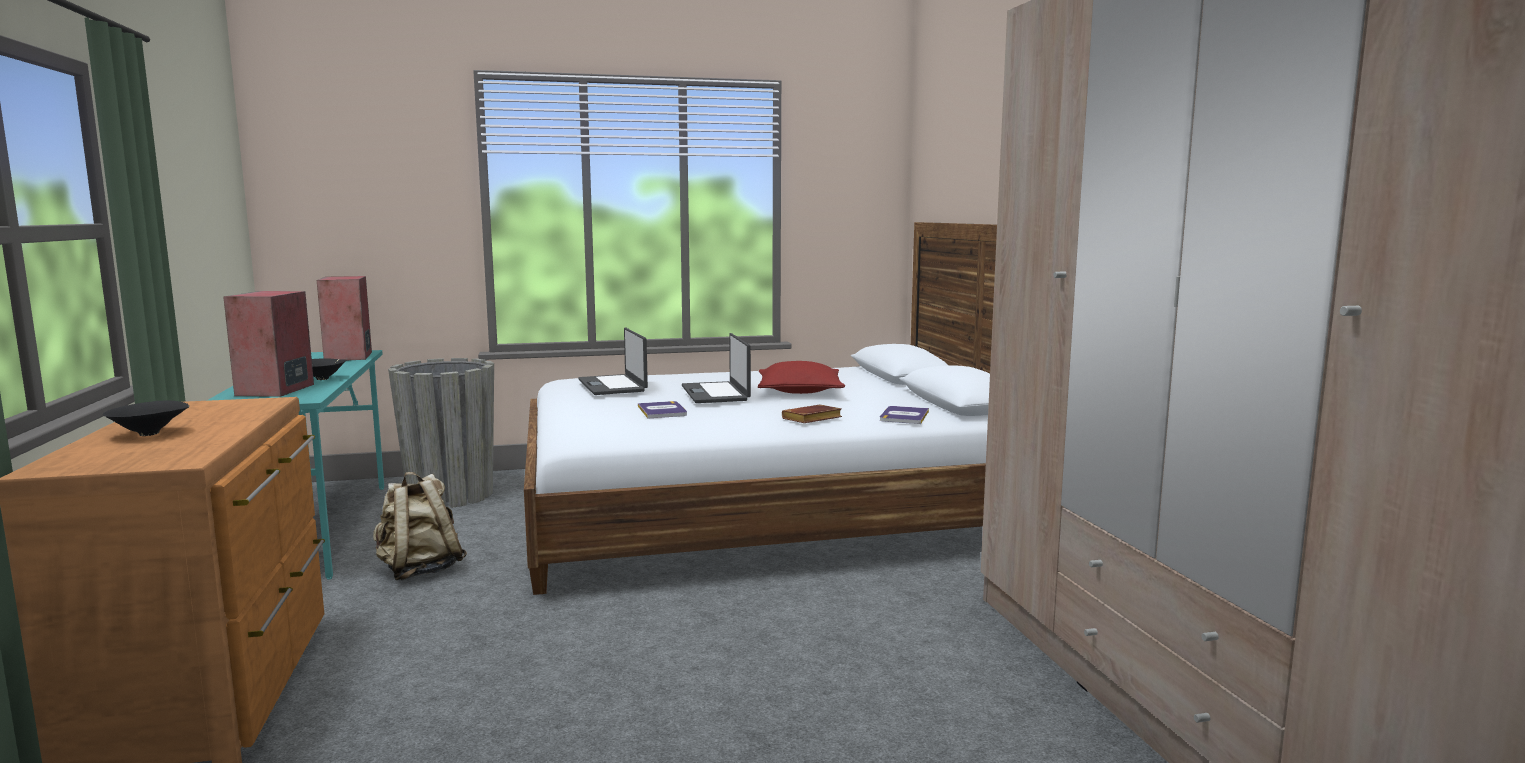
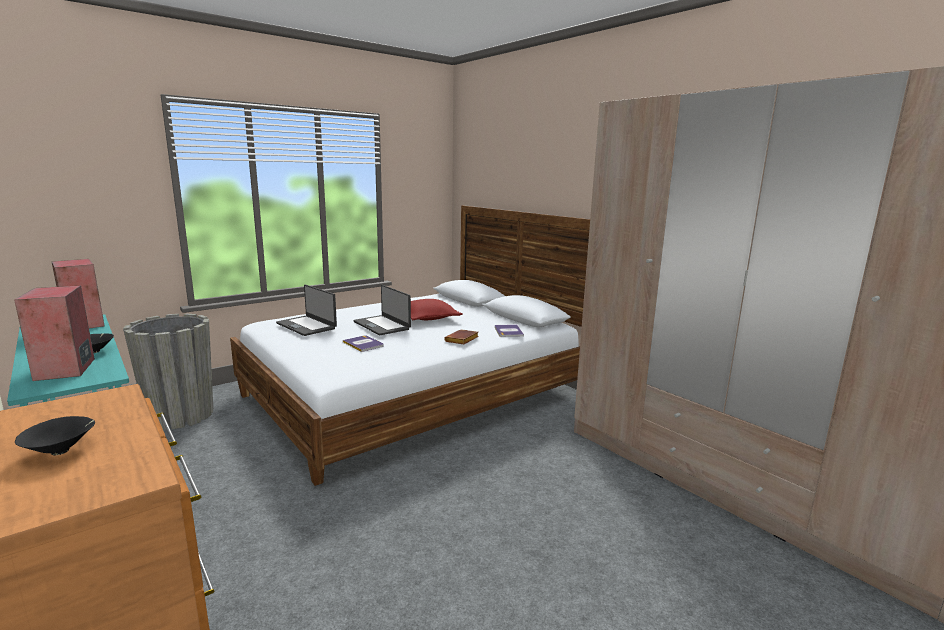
camera: 25 degrees left, 5 degrees up
beige backpack [373,472,467,580] -> none

